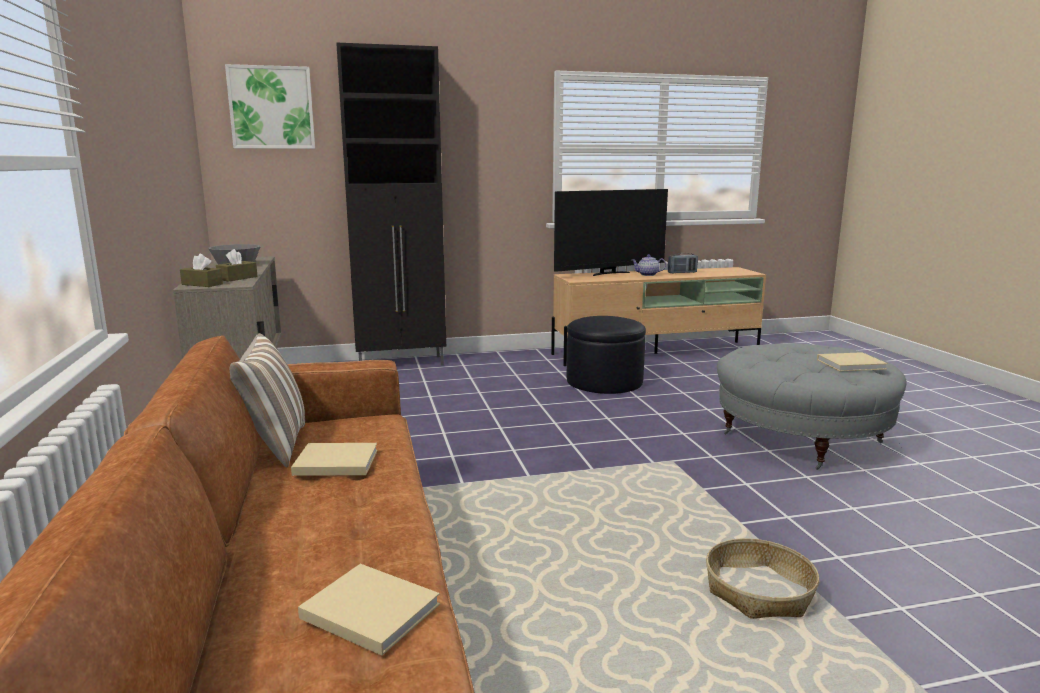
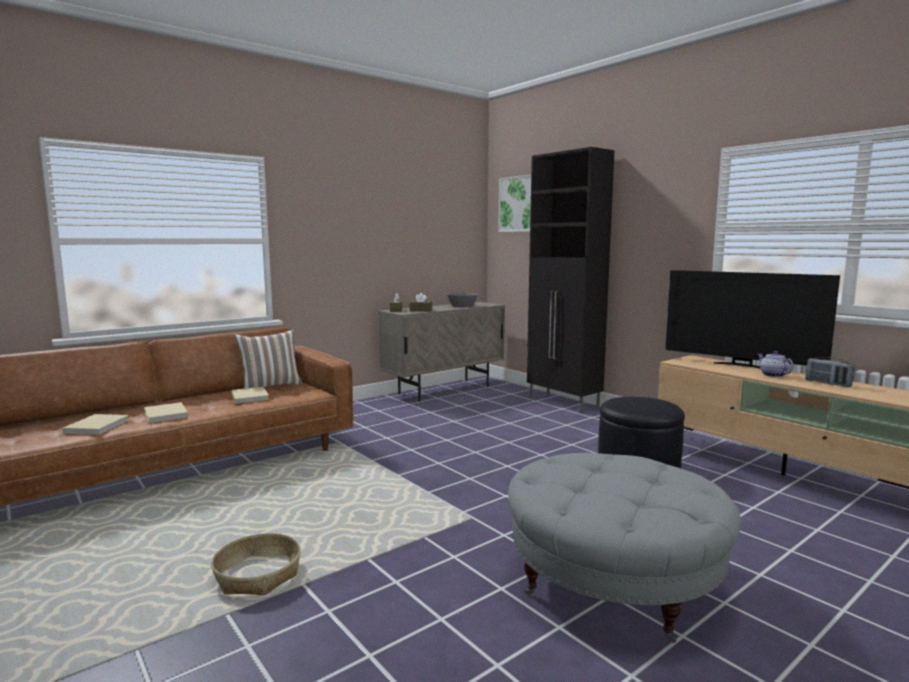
camera: 65 degrees right, 5 degrees down
beige book [817,352,888,371] -> beige book moved to [144,402,188,423]

